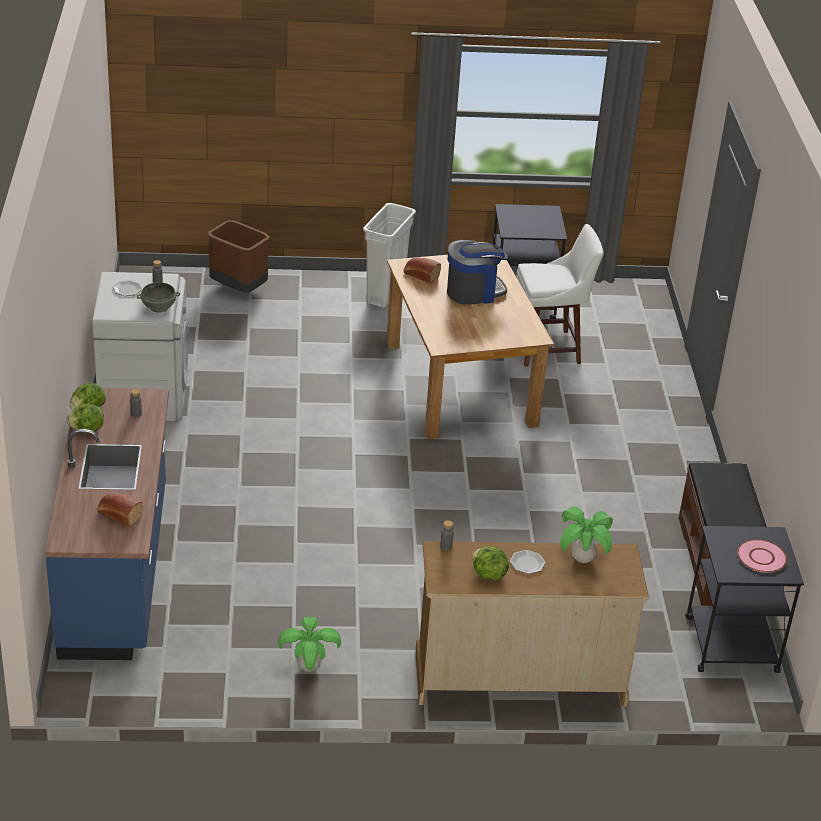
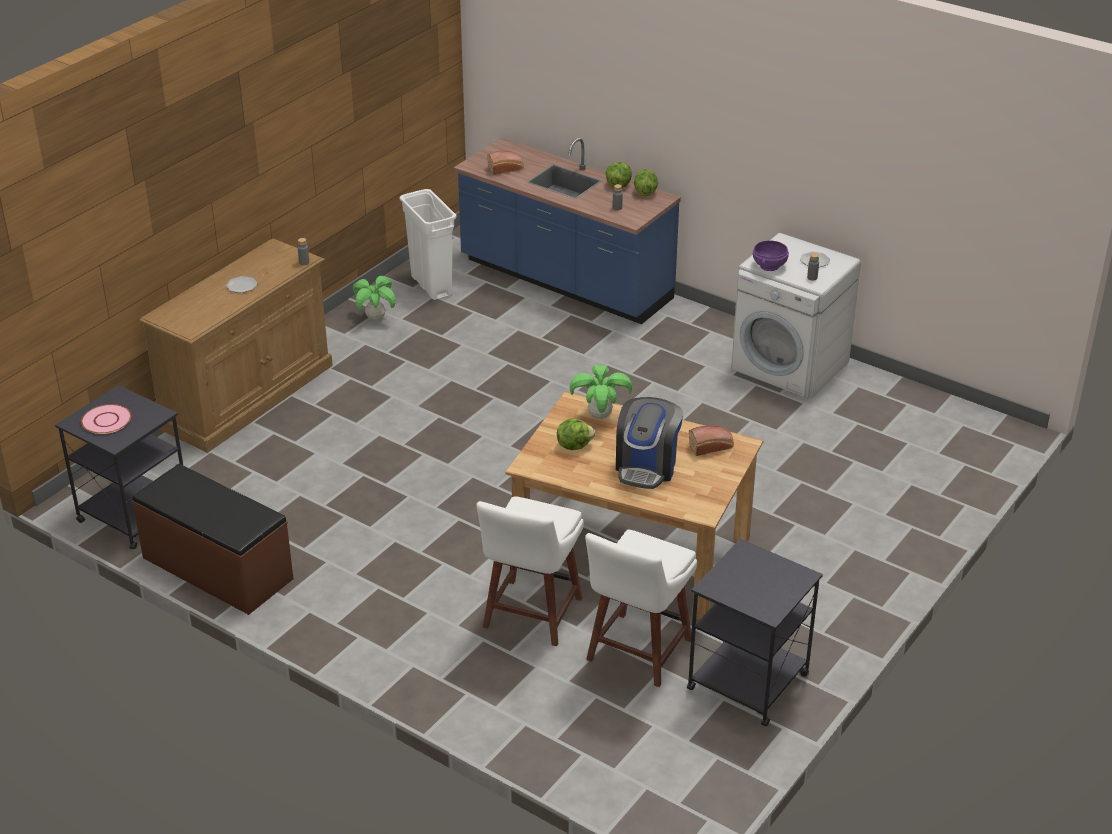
camera: 130 degrees right, 0 degrees up
grey bowl [137,282,180,313] -> purple bowl [753,240,789,271]
brown trash can [208,220,270,293] -> none
white trash can [363,203,416,308] -> white trash can moved to [399,189,456,300]
lettuce [472,547,509,580] -> lettuce moved to [557,418,595,450]
potted plant [560,507,613,563] -> potted plant moved to [570,365,632,419]
none -> white stool [476,496,583,646]

